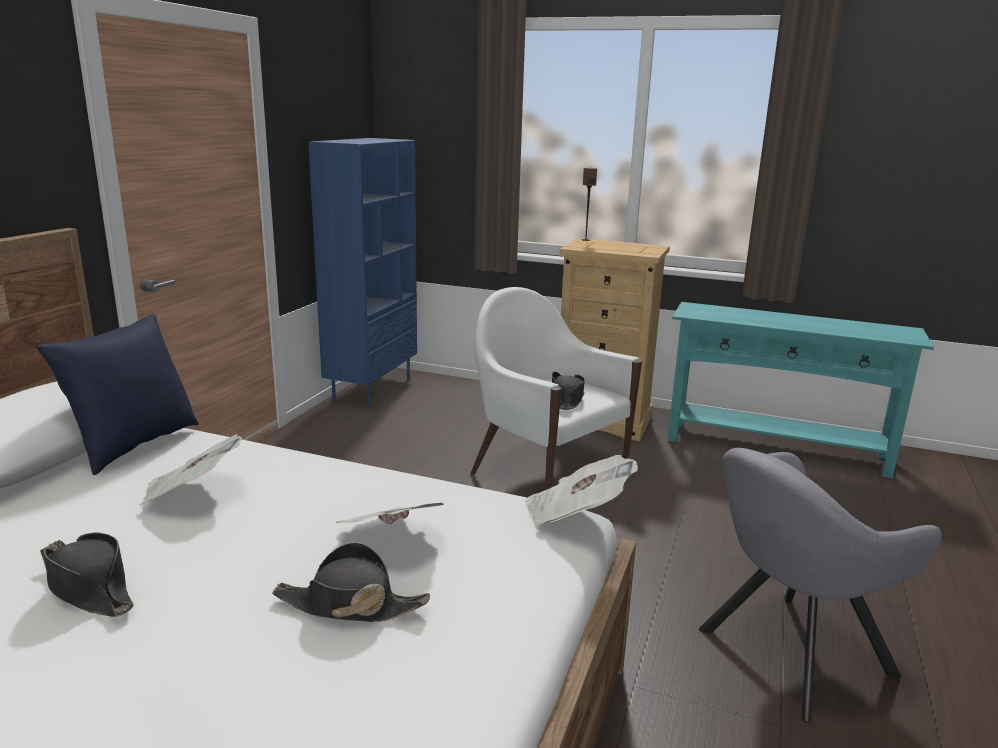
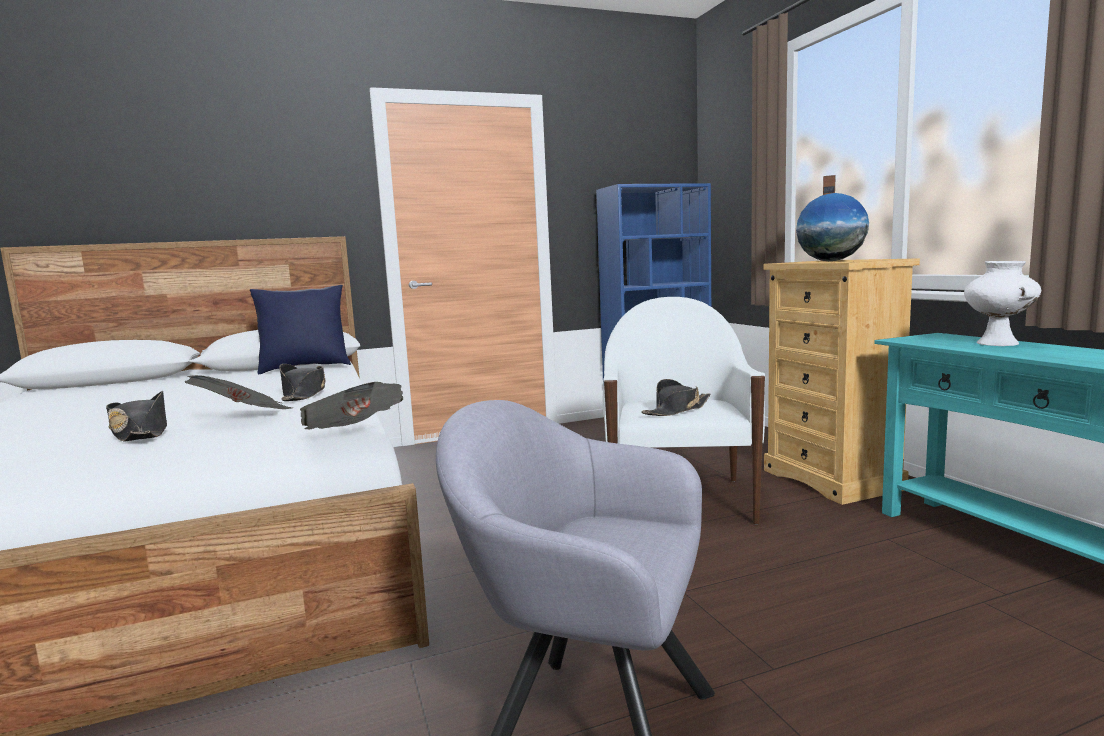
camera: 50 degrees right, 10 degrees down
black hat [40,532,134,617] -> black hat moved to [279,364,326,401]
newspaper [139,434,242,506] -> none
none -> globe [796,193,869,261]
none -> white vase [964,261,1041,346]

